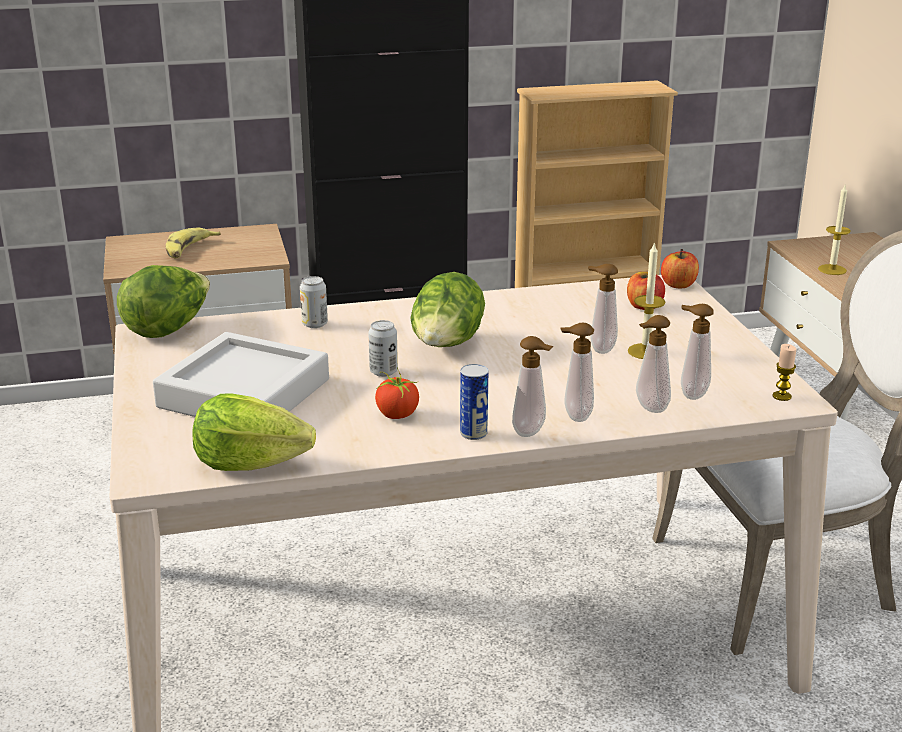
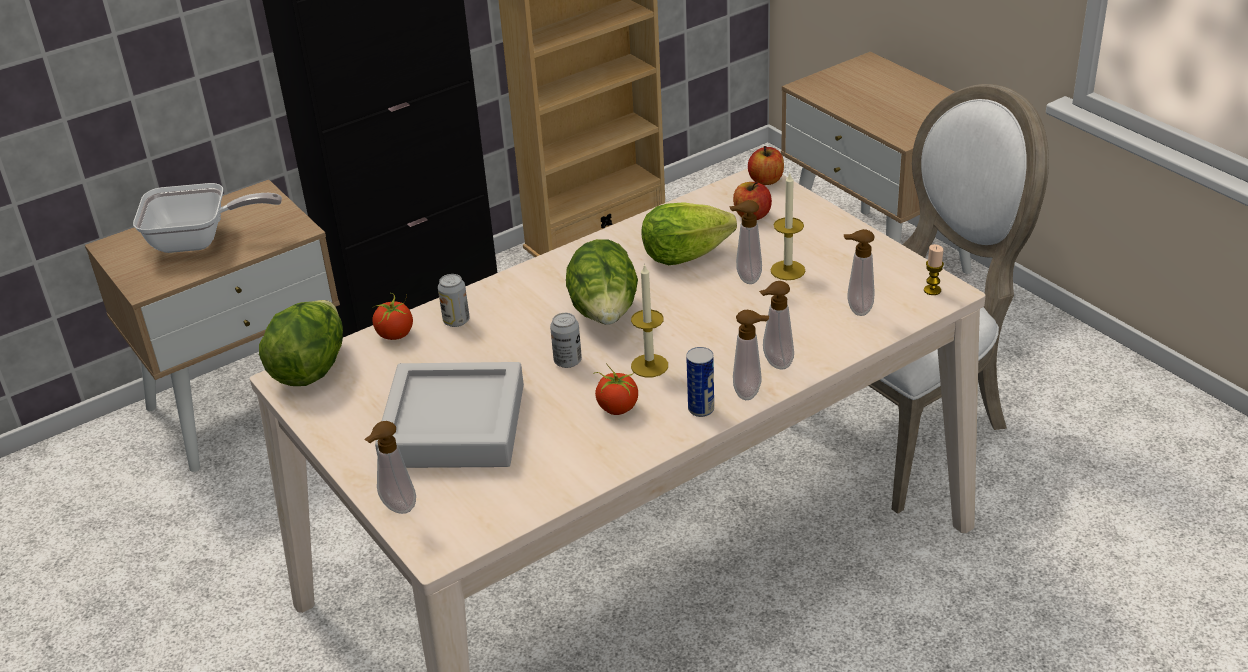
camera: 20 degrees left, 10 degrees up
banana [166,228,221,258] -> frying pan [133,183,282,253]
lettuce [192,393,316,471] -> lettuce moved to [641,202,737,265]
soap dispenser [636,315,671,413] -> soap dispenser moved to [364,421,416,514]
candle [818,185,851,275] -> candle moved to [631,263,668,377]
none -> tomato [372,293,413,340]

